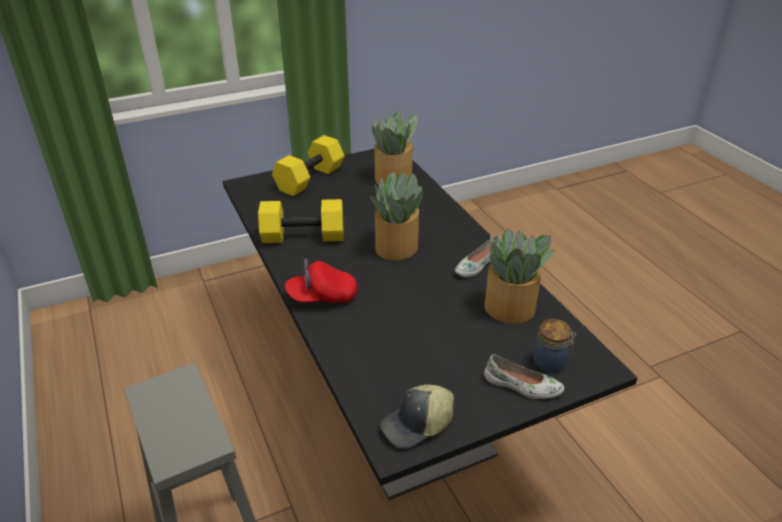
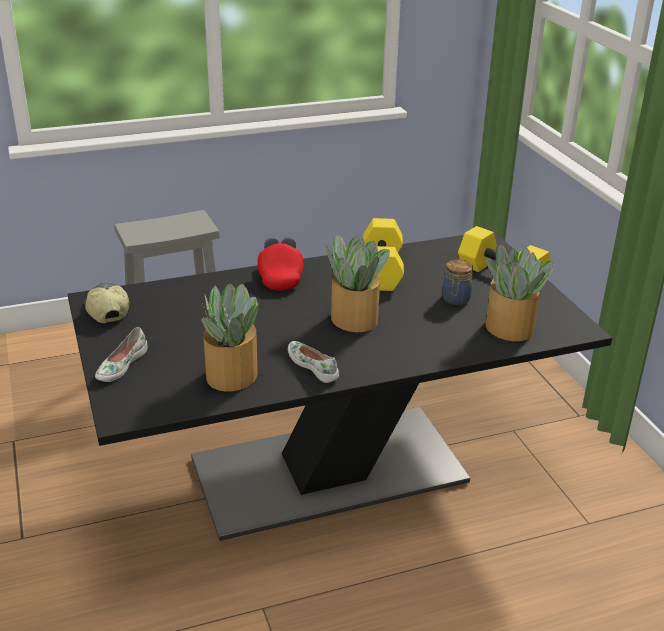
camera: 95 degrees right, 5 degrees down
jar [533,319,576,372] -> jar moved to [442,260,473,305]

